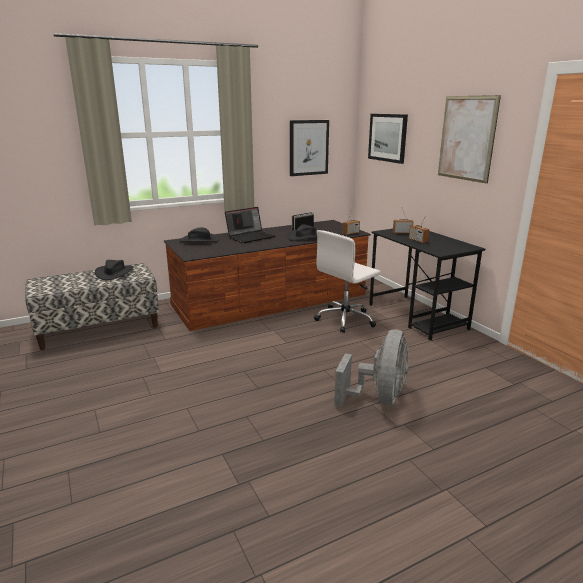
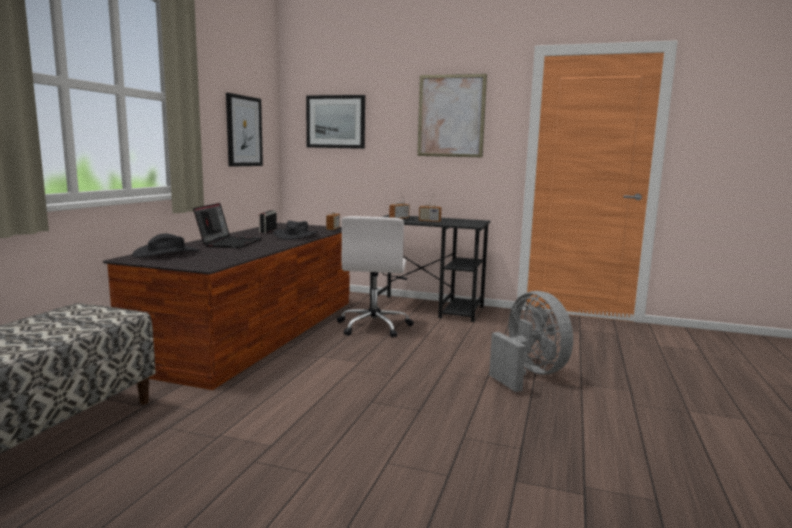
camera: 45 degrees left, 10 degrees down
black hat [95,260,134,280] -> none

